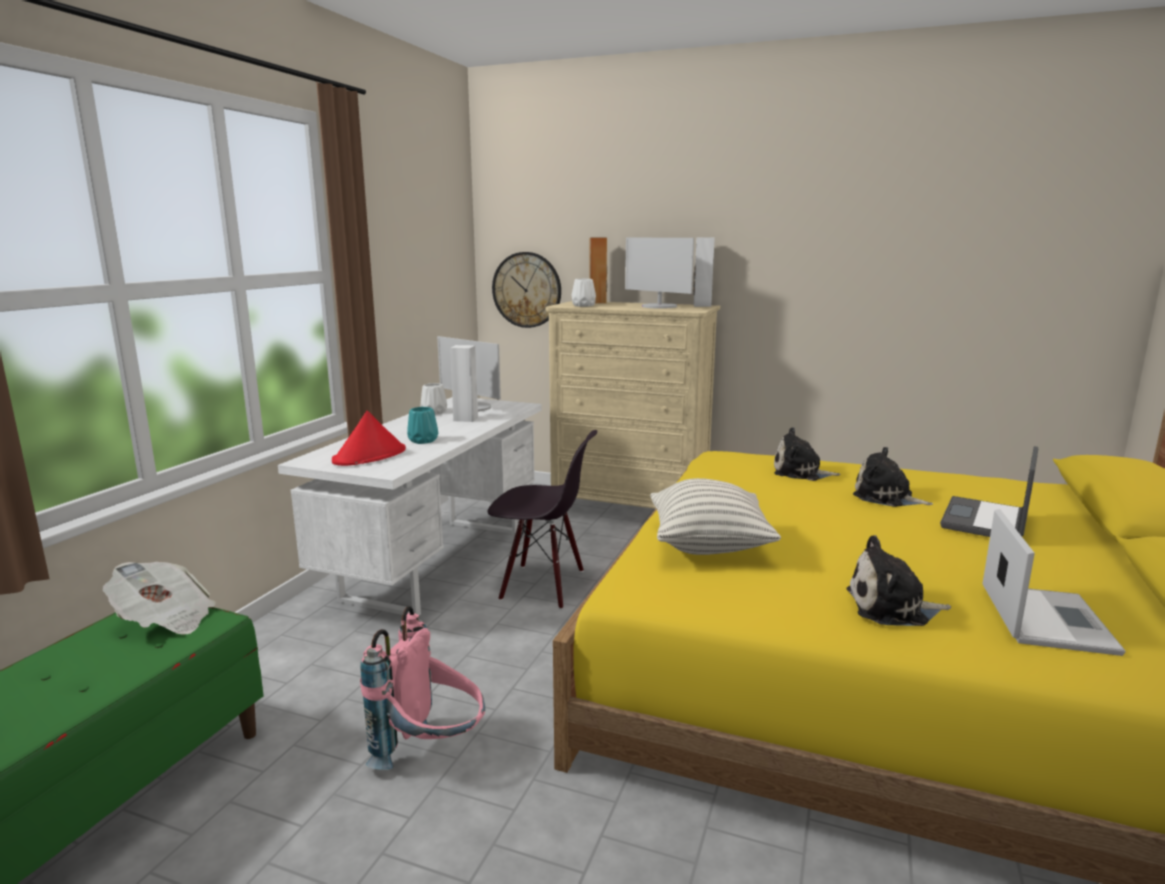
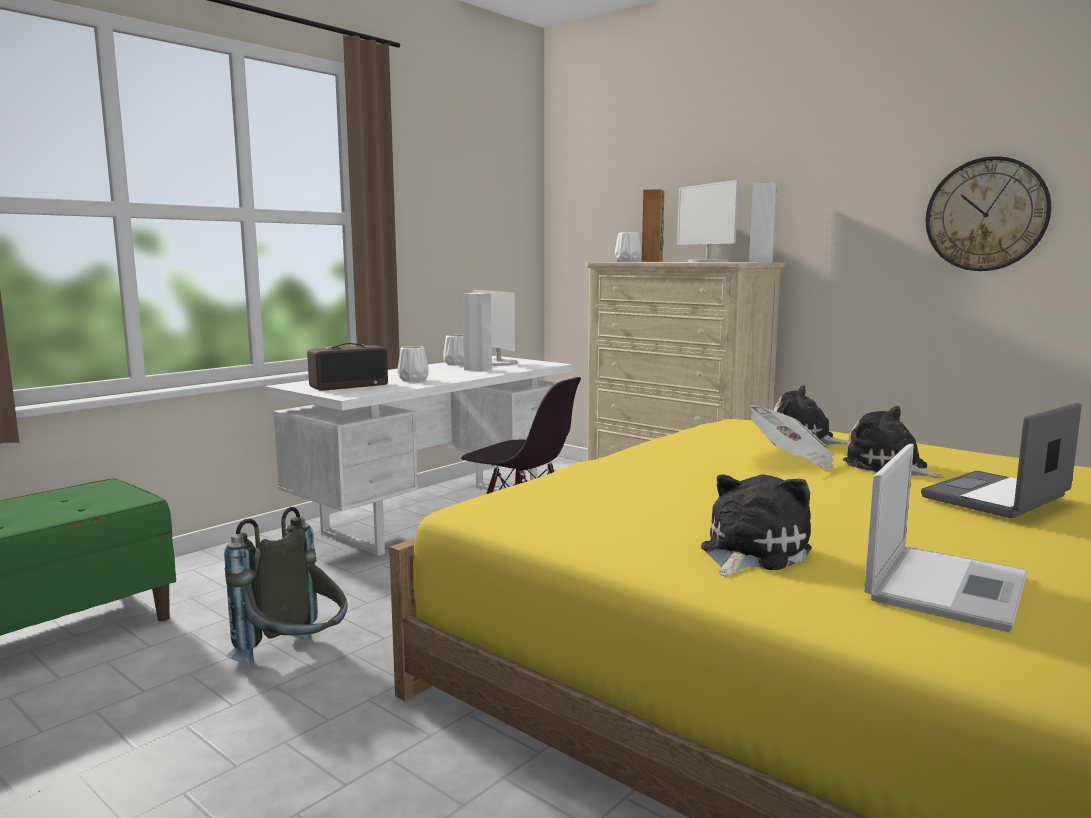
camera: 20 degrees right, 5 degrees down
newspaper [103,562,216,635] -> newspaper moved to [750,405,835,471]
red hat [332,411,406,466] -> radio [307,343,388,391]
pink backpack [360,606,485,770] -> grey backpack [224,507,348,664]
turquoise vase [407,407,438,444] -> white vase [398,346,429,382]
wall clock [492,252,561,328] -> wall clock moved to [926,156,1051,271]
pillow [650,478,781,555] -> none
plush toy [846,535,951,626] -> plush toy turned 105 degrees clockwise [701,474,812,577]

